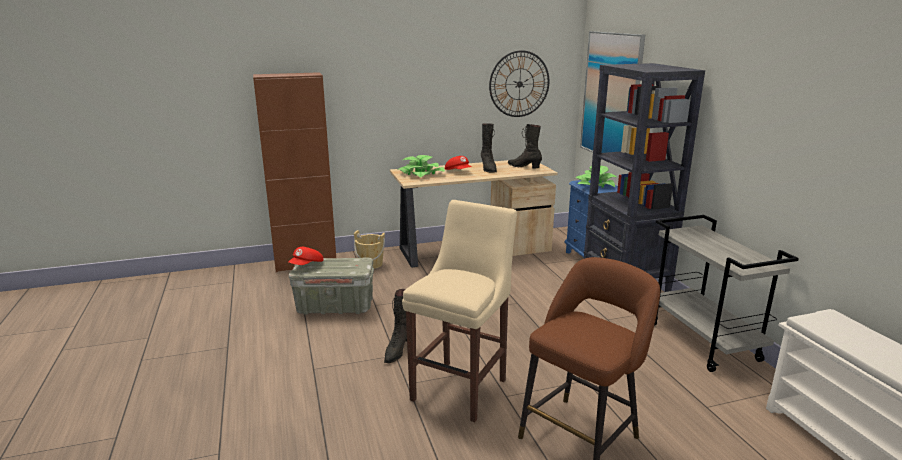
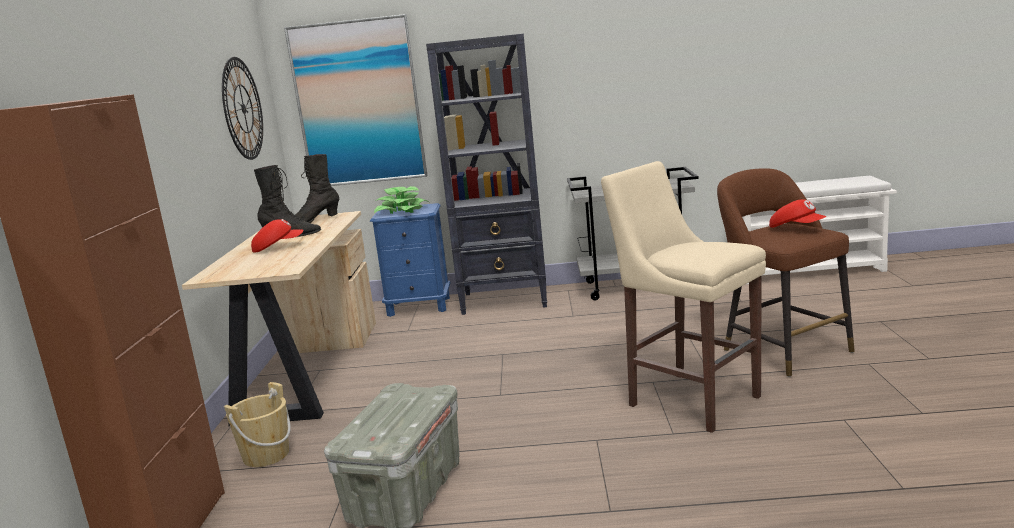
camera: 70 degrees left, 5 degrees down
red cap [288,247,324,265] -> red cap moved to [769,199,827,228]
black boot [384,289,407,363] -> none
potted plant [397,155,445,178] -> none

